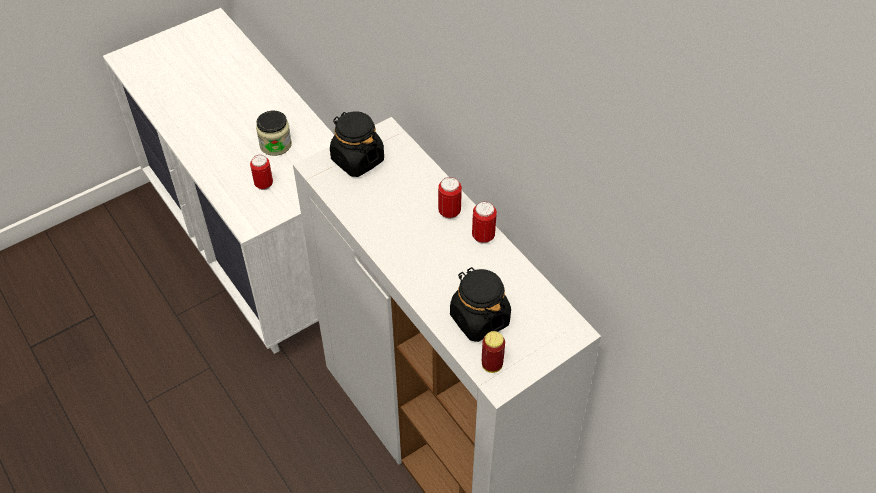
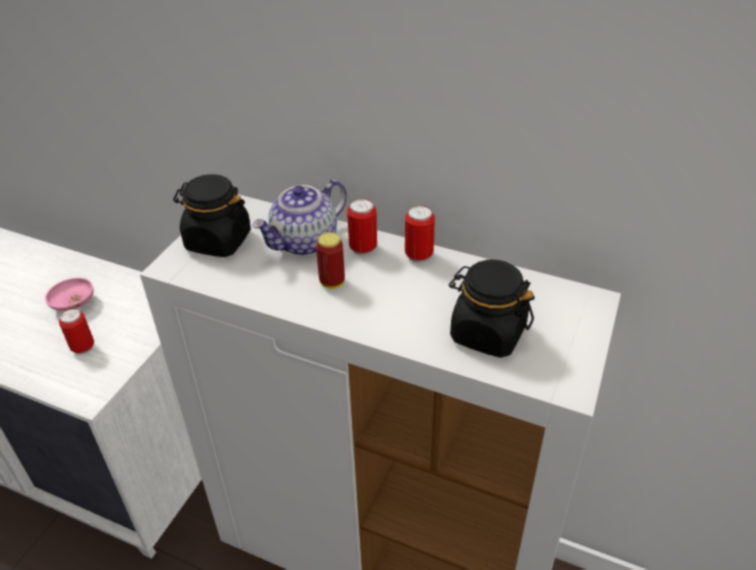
camera: 30 degrees left, 10 degrees down
jar [256,111,292,156] -> pink bowl [45,278,94,311]
can [482,331,505,373] -> can moved to [316,232,345,289]
none -> teapot [252,180,347,256]

